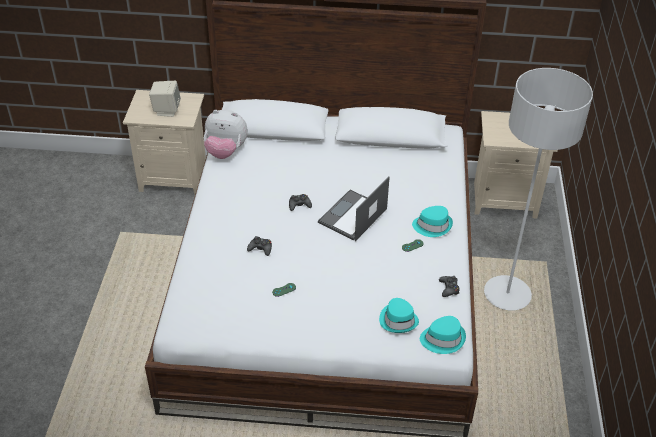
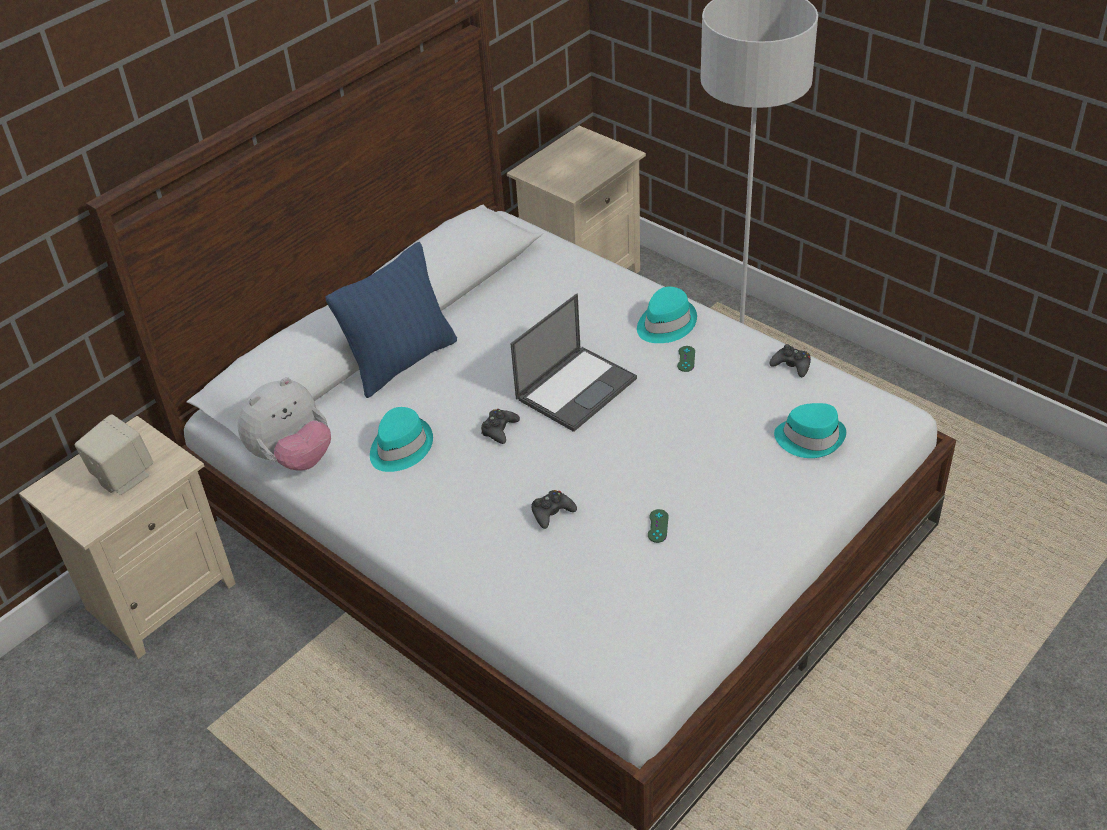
camera: 50 degrees left, 0 degrees up
laptop [318,176,390,241] -> laptop turned 120 degrees counterclockwise [510,293,637,432]
turquoise hat [420,316,466,354] -> turquoise hat moved to [370,407,433,472]
none -> blue pillow [326,242,457,398]

